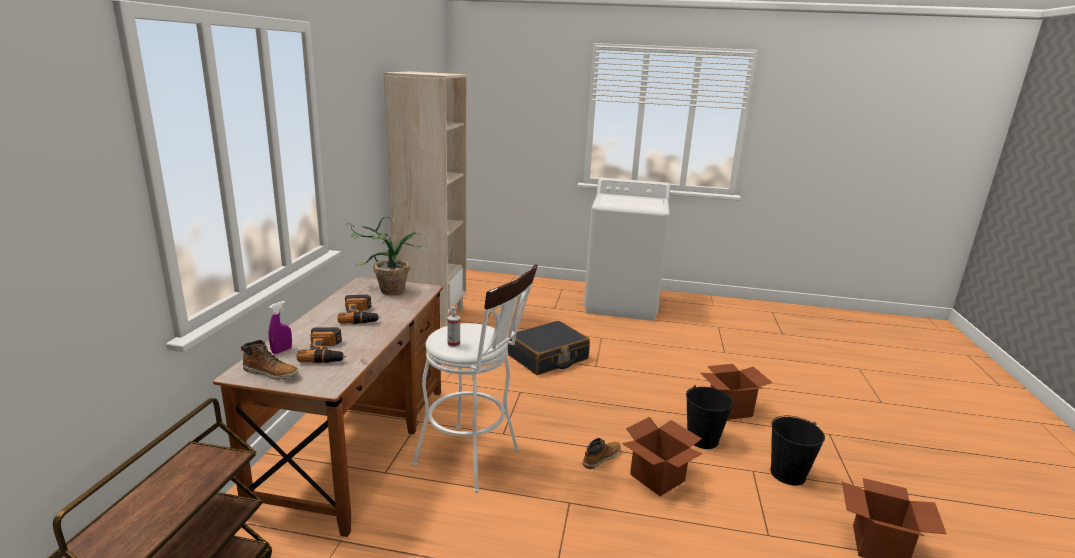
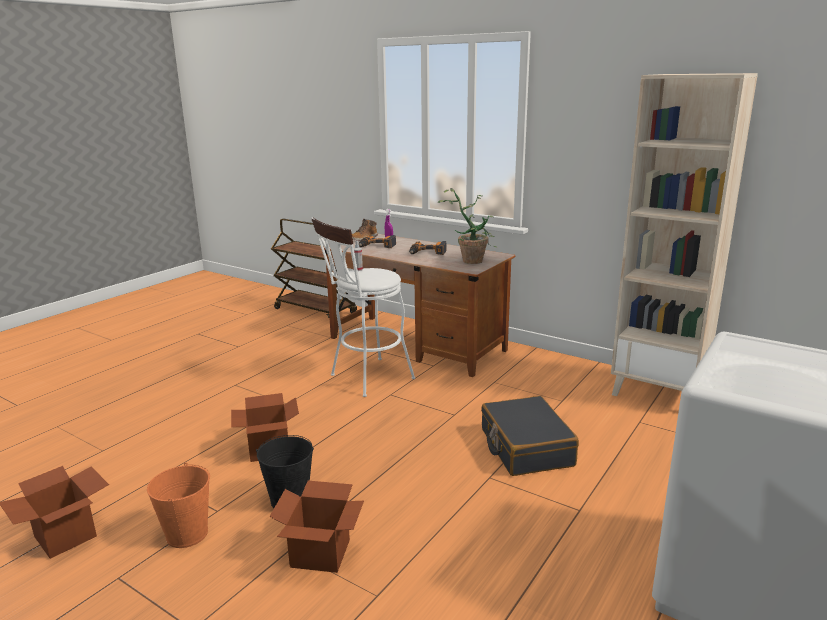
camera: 115 degrees right, 0 degrees up
boot [583,438,621,469] -> none
black bucket [770,416,825,485] -> orange bucket [147,462,210,548]

